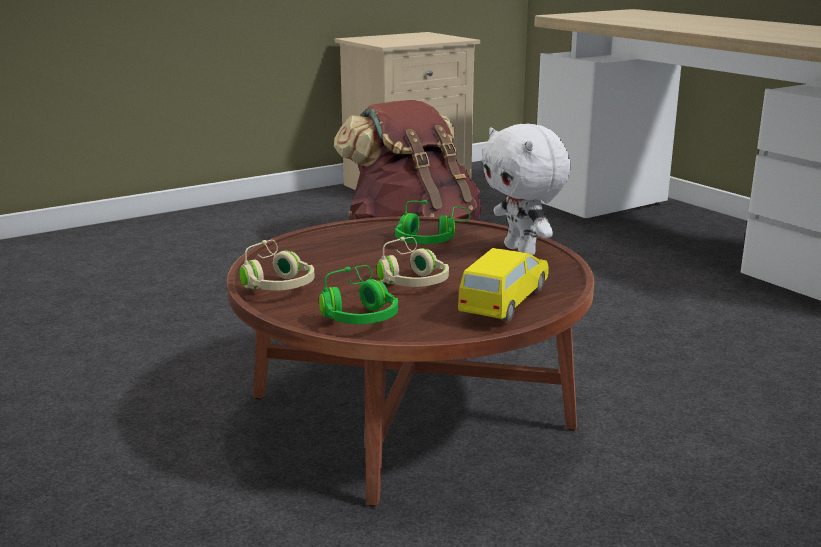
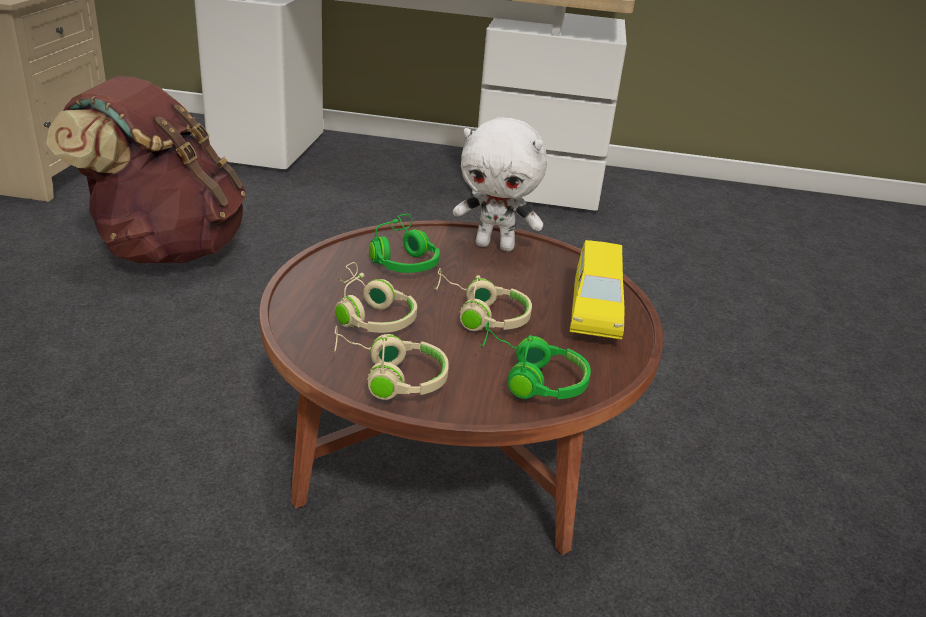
camera: 50 degrees left, 10 degrees up
yellow toy car [458,248,549,321] -> yellow toy car turned 150 degrees counterclockwise [570,240,625,340]
none -> beige headphones [335,262,417,333]

